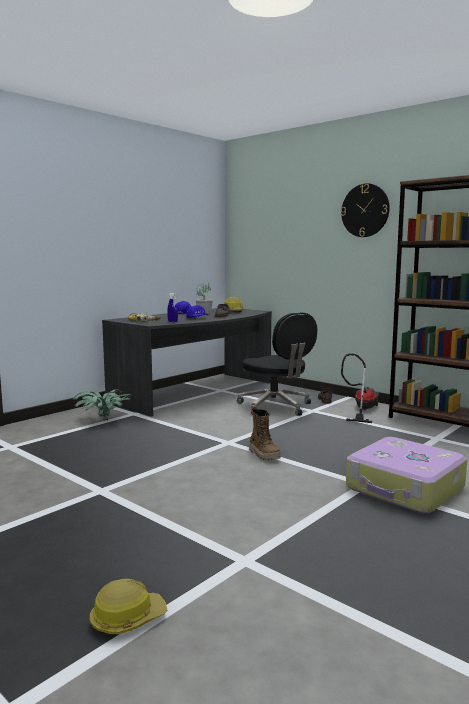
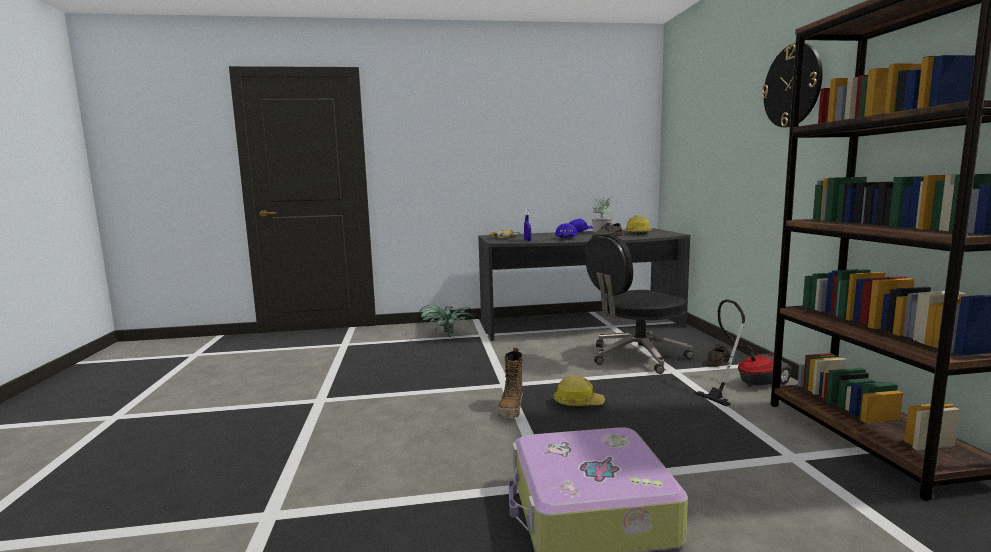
camera: 40 degrees right, 0 degrees up
hard hat [90,579,167,634] -> hard hat moved to [554,376,605,406]
black office chair [237,312,317,416] -> black office chair turned 60 degrees clockwise [585,234,693,374]

